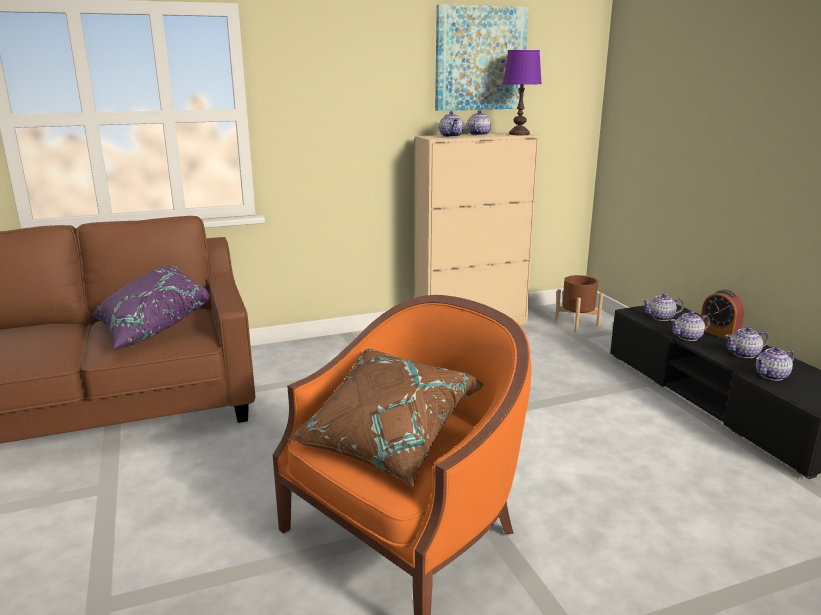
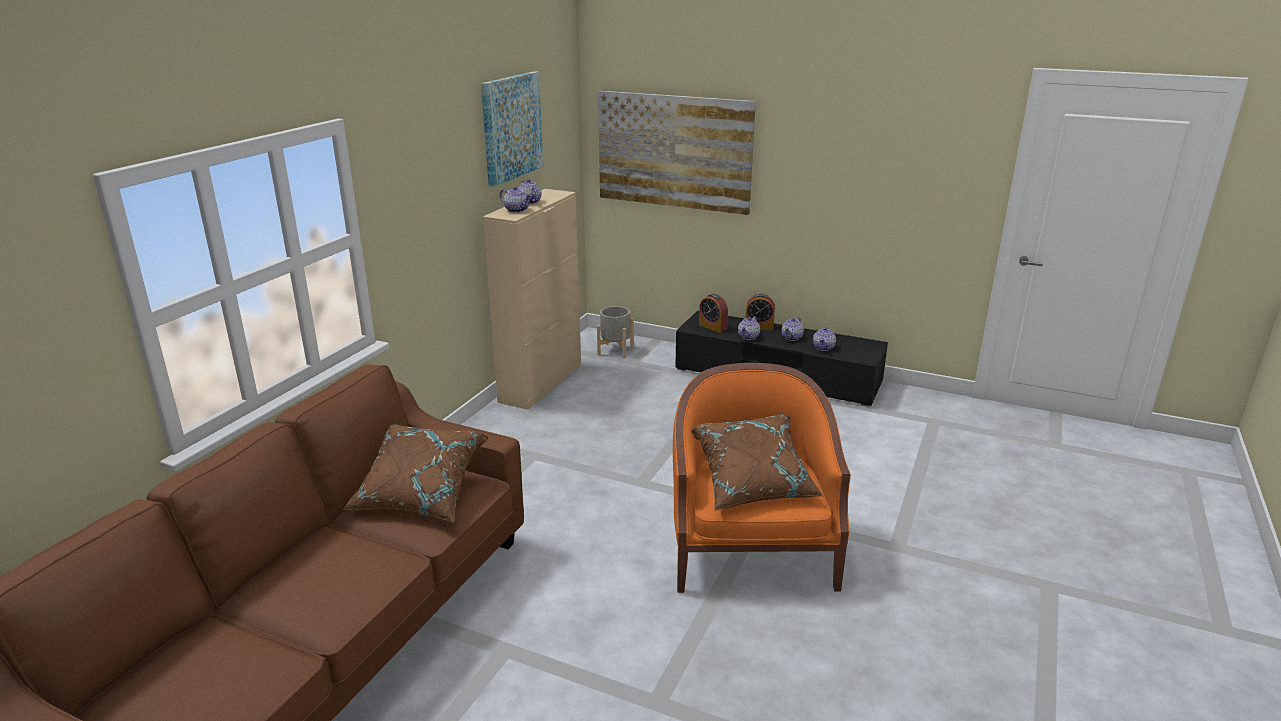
camera: 45 degrees left, 5 degrees up
purple pillow [91,266,210,349] -> brown pillow [342,424,490,523]
purple table lamp [502,50,542,135] -> none
brown planter [555,275,603,332] -> grey planter [597,306,634,359]
teapot [642,294,684,321] -> alarm clock [699,294,728,333]
none -> picture [598,90,756,215]

